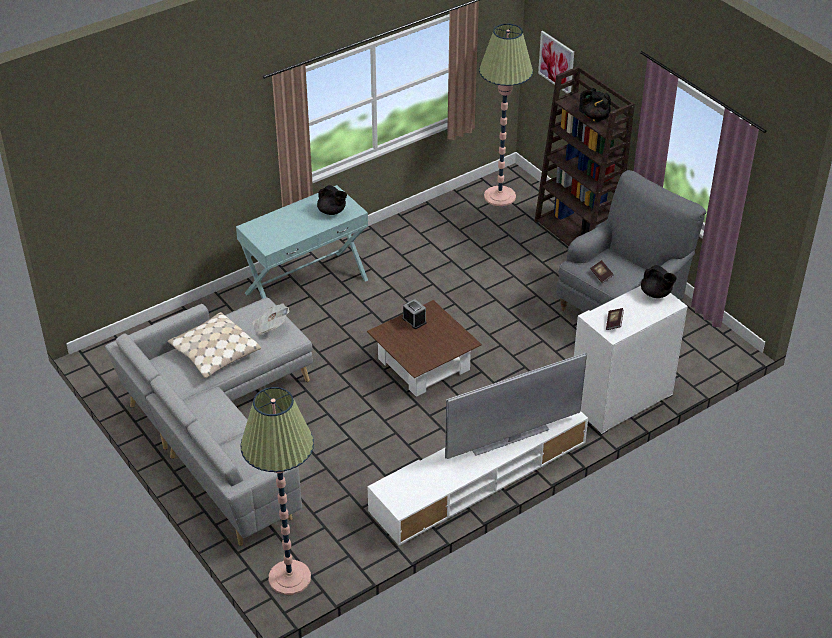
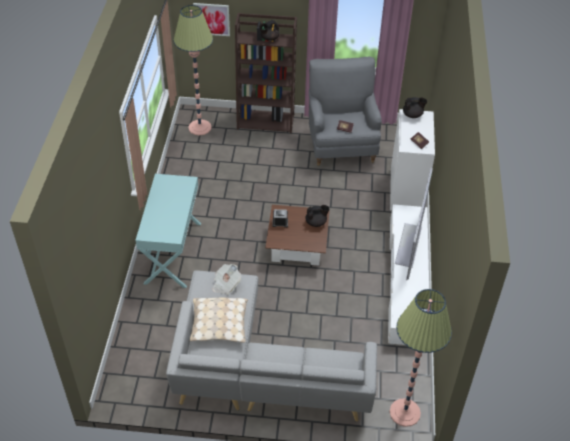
camera: 50 degrees left, 5 degrees up
black teapot [317,185,347,215] -> black teapot moved to [305,205,329,227]

